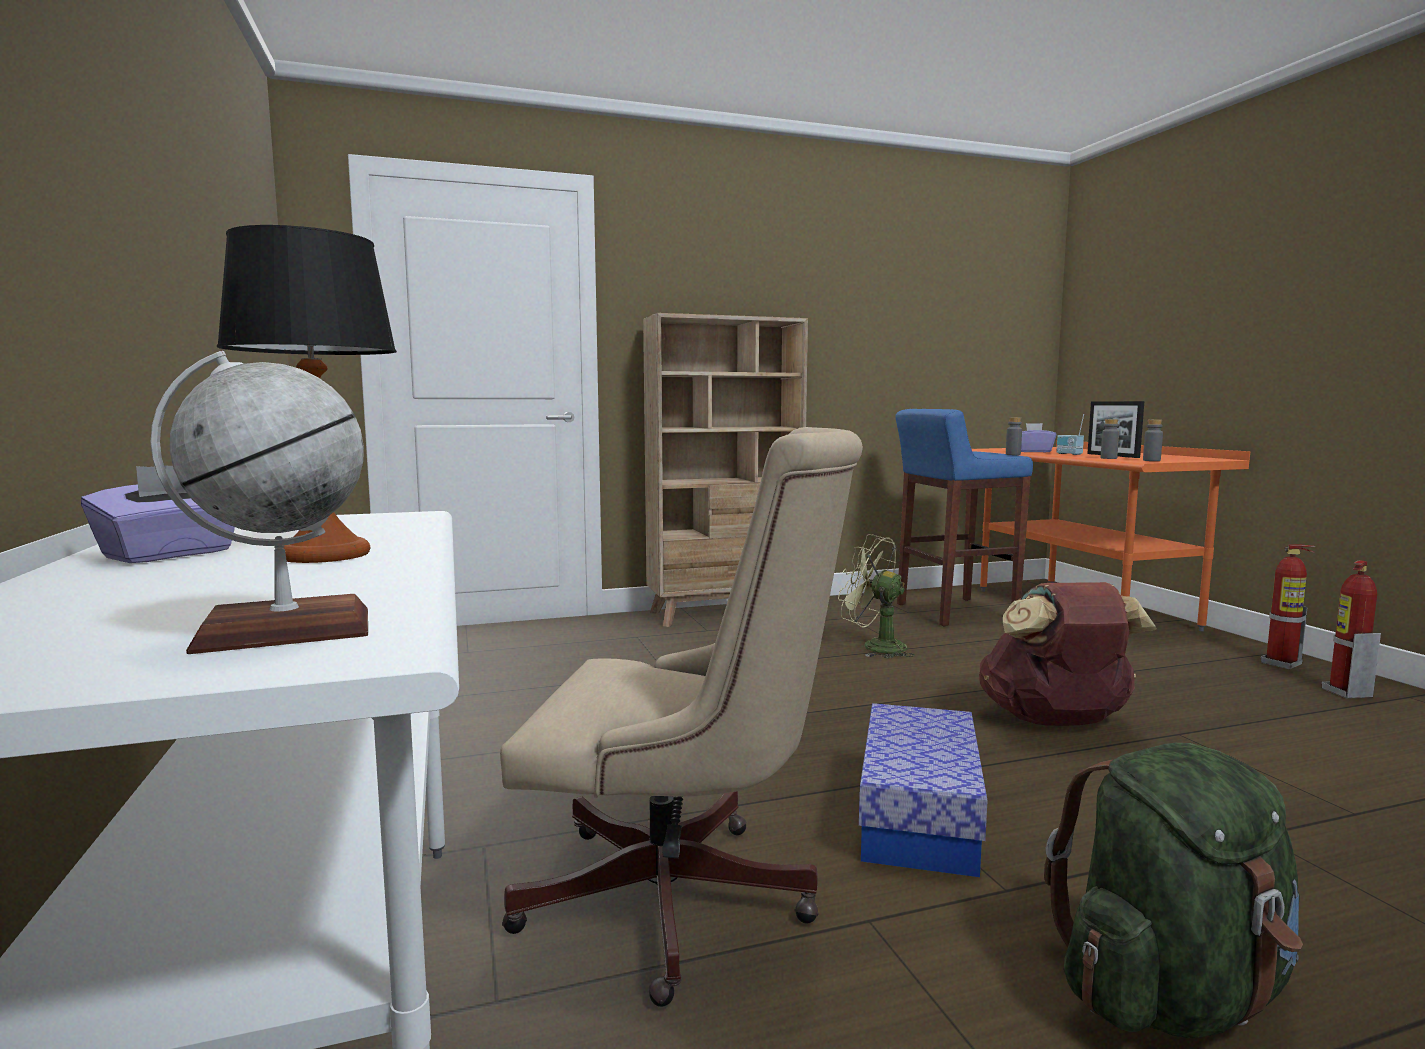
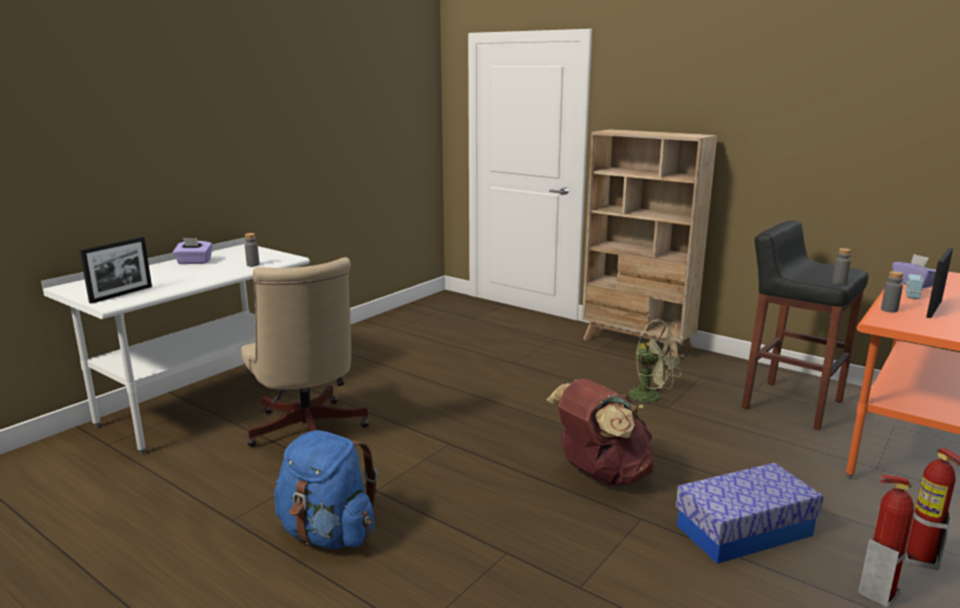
camera: 55 degrees right, 10 degrees up
globe [151,351,368,654] -> picture frame [80,237,152,304]
table lamp [217,225,397,563] -> none
green fan [838,534,915,658] -> green fan turned 135 degrees clockwise [627,319,685,408]
storage box [859,703,988,877] -> storage box moved to [676,463,823,564]
blue stool [896,409,1033,626] -> black stool [742,221,869,430]
green backpack [1044,743,1303,1038] -> blue backpack [274,430,378,549]
grey bottle [1143,420,1163,461] -> grey bottle moved to [245,233,260,267]

